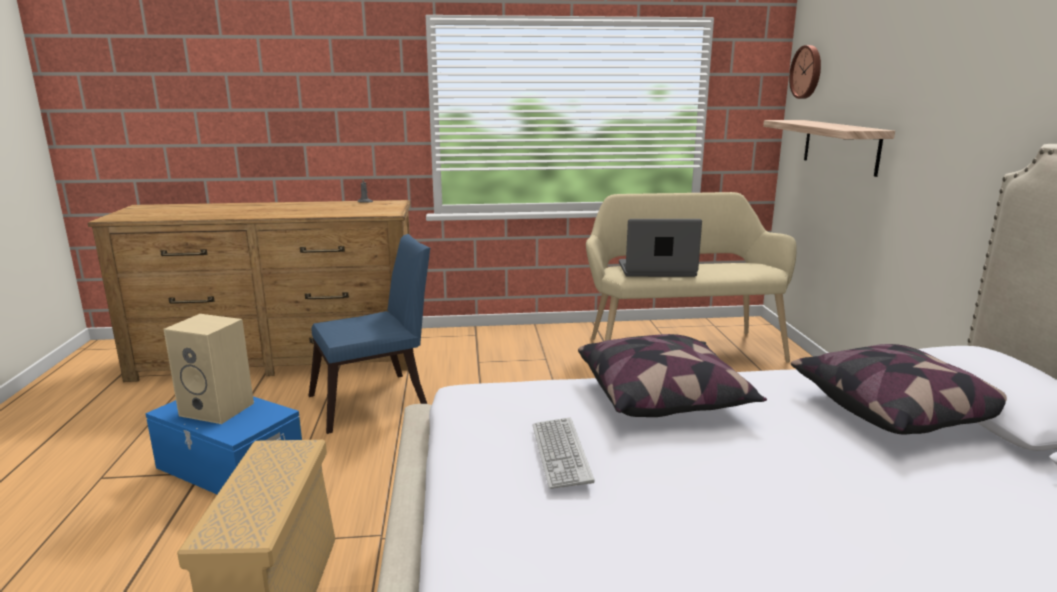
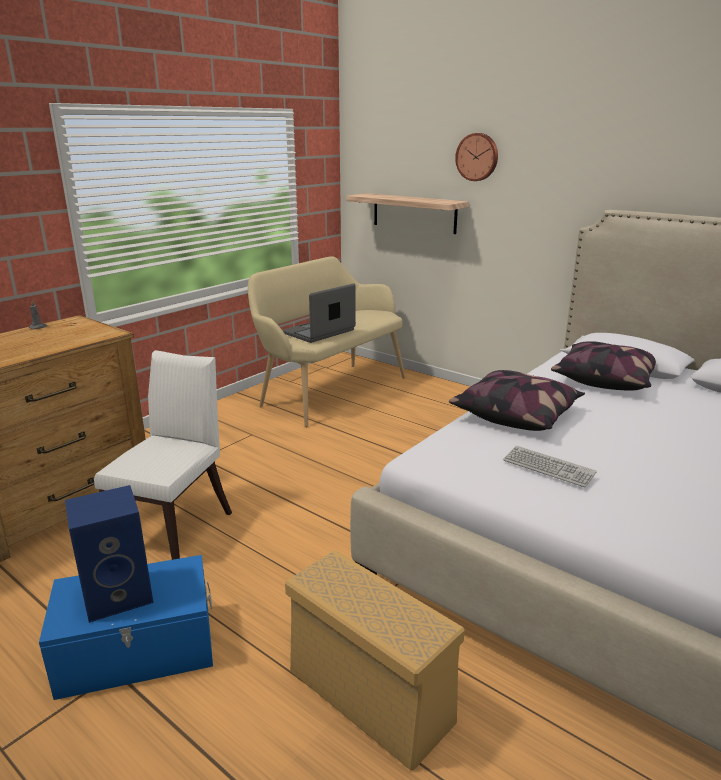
camera: 45 degrees left, 5 degrees up
beige speaker [163,314,254,424] -> blue speaker [65,485,154,623]
blue chair [309,234,430,434] -> white chair [94,350,232,560]
wall clock [789,45,821,99] -> wall clock moved to [455,133,498,181]

